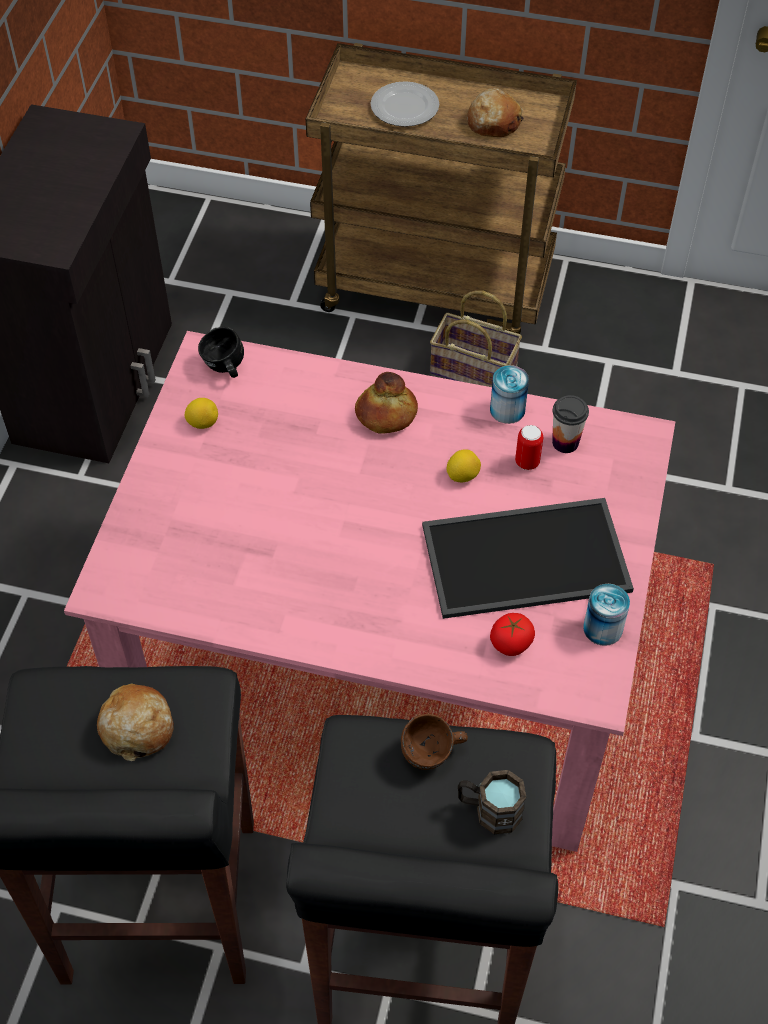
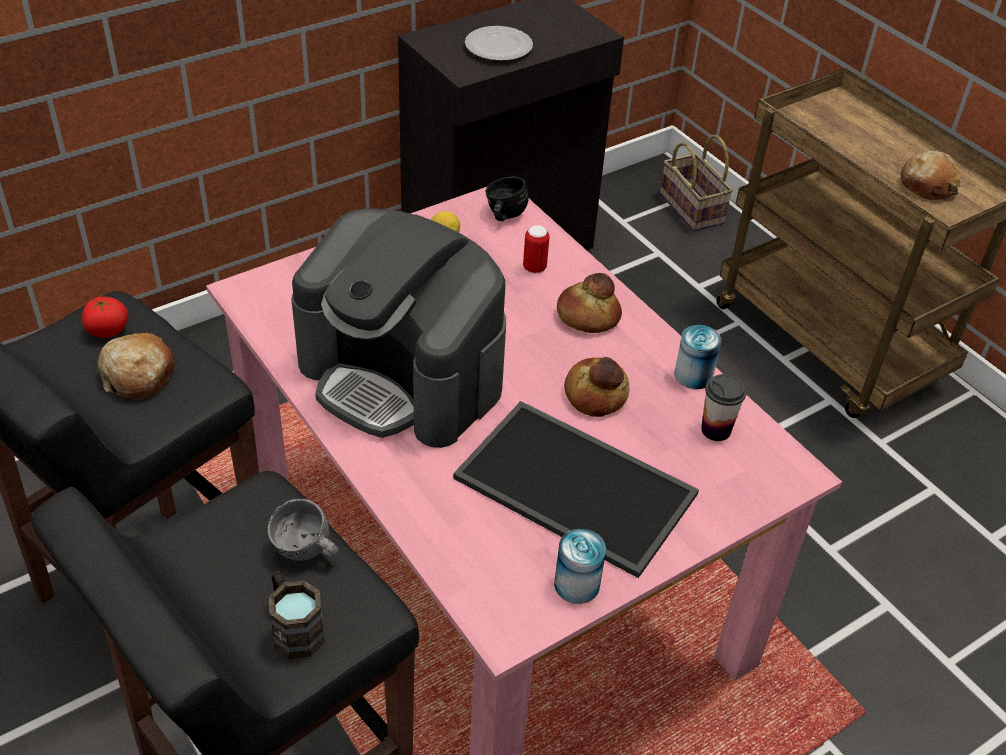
camera: 40 degrees right, 10 degrees down
plate [371,81,439,127] -> plate moved to [465,26,533,61]
brown mug [401,714,468,770] -> grey mug [268,499,339,561]
basket [430,290,522,387] -> basket moved to [660,135,733,231]
lemon [447,449,481,483] -> bread [564,357,630,417]
tomato [490,613,535,656] -> tomato moved to [82,296,128,338]
can [515,425,543,470] -> can moved to [523,225,549,274]
none -> coffee machine [291,208,506,448]

